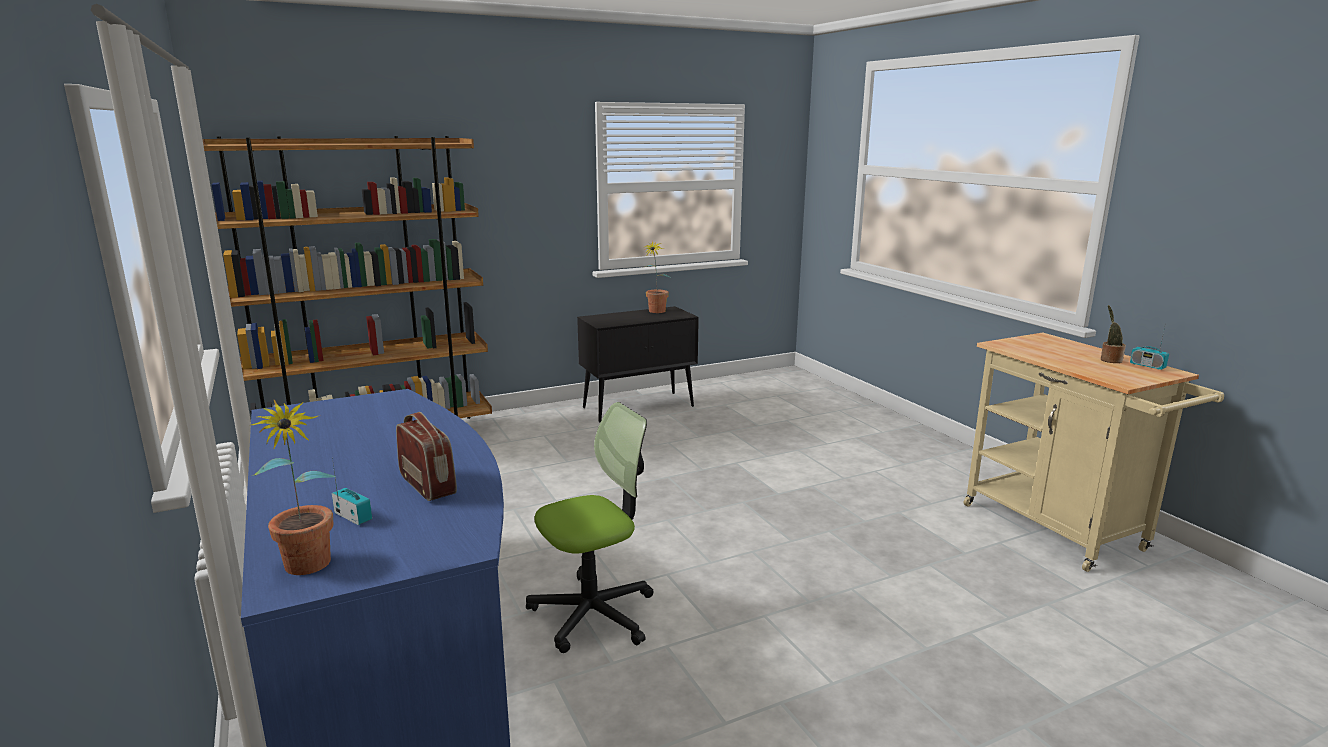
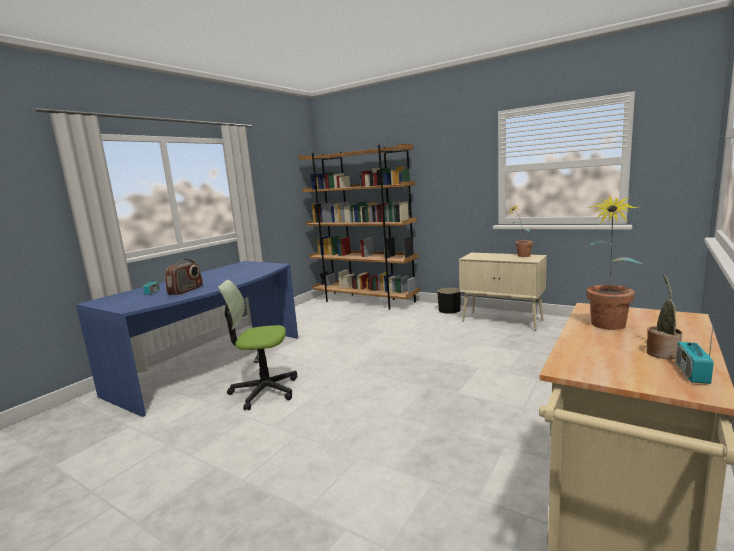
camera: 60 degrees right, 5 degrees down
potted plant [251,399,336,575] -> potted plant moved to [584,194,643,330]
office chair [526,402,653,653] -> office chair turned 150 degrees clockwise [218,280,297,410]
black cabinet [577,306,699,422] -> beige cabinet [459,253,547,331]
none -> black planter [437,288,461,314]

